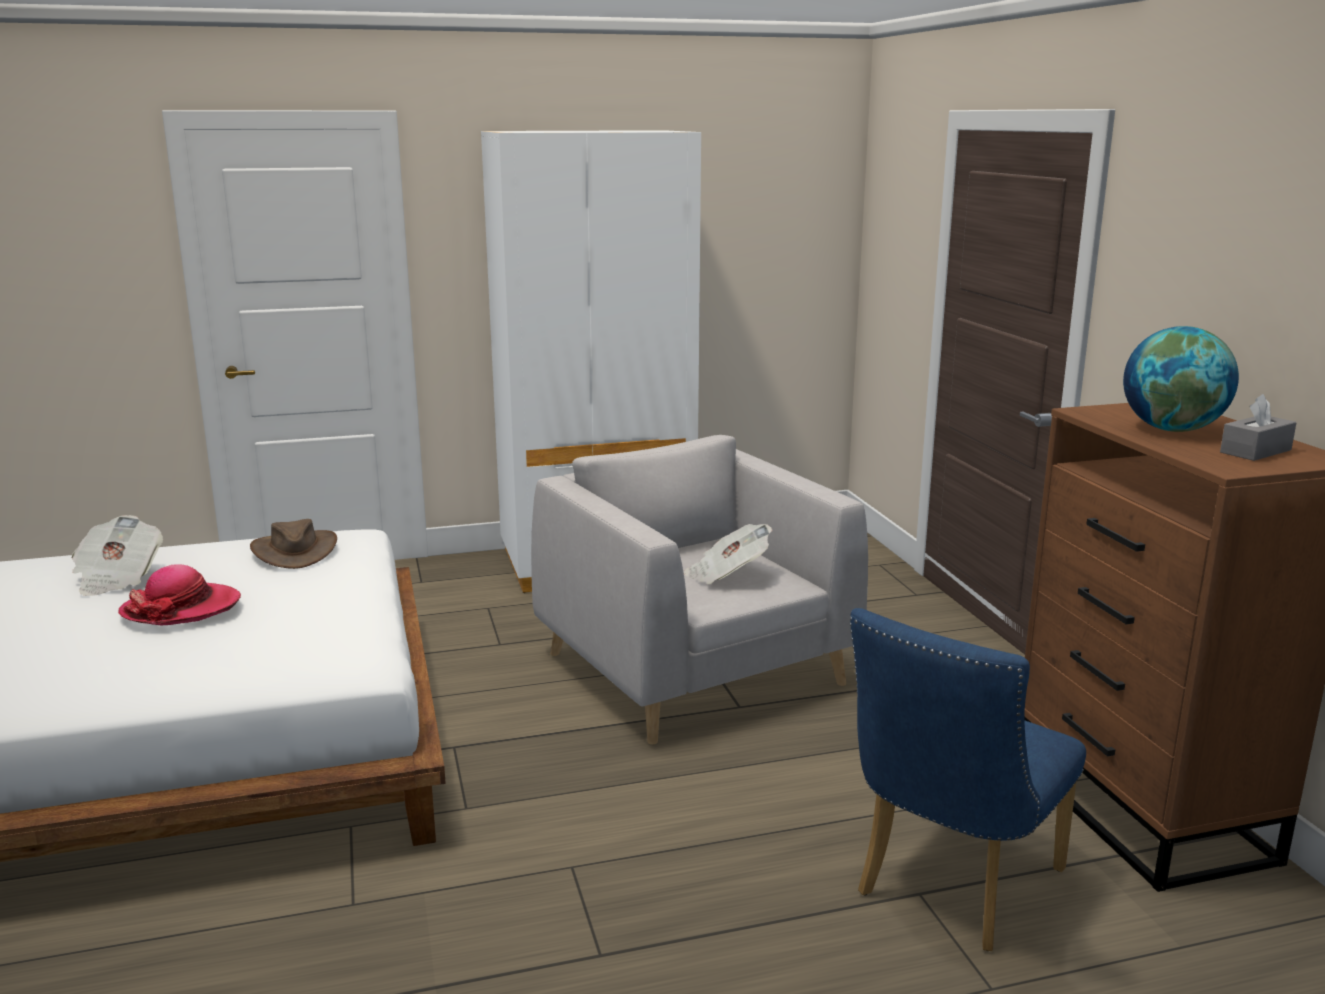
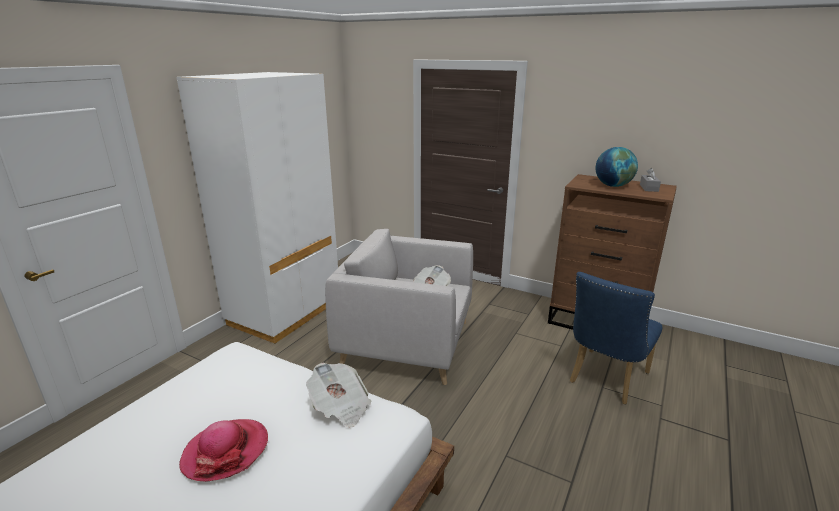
camera: 45 degrees left, 5 degrees up
newspaper [72,515,163,596] -> newspaper moved to [306,363,372,427]
brown hat [250,519,337,569] -> none
blue chair [850,608,1086,951] -> blue chair turned 45 degrees clockwise [570,272,662,404]

